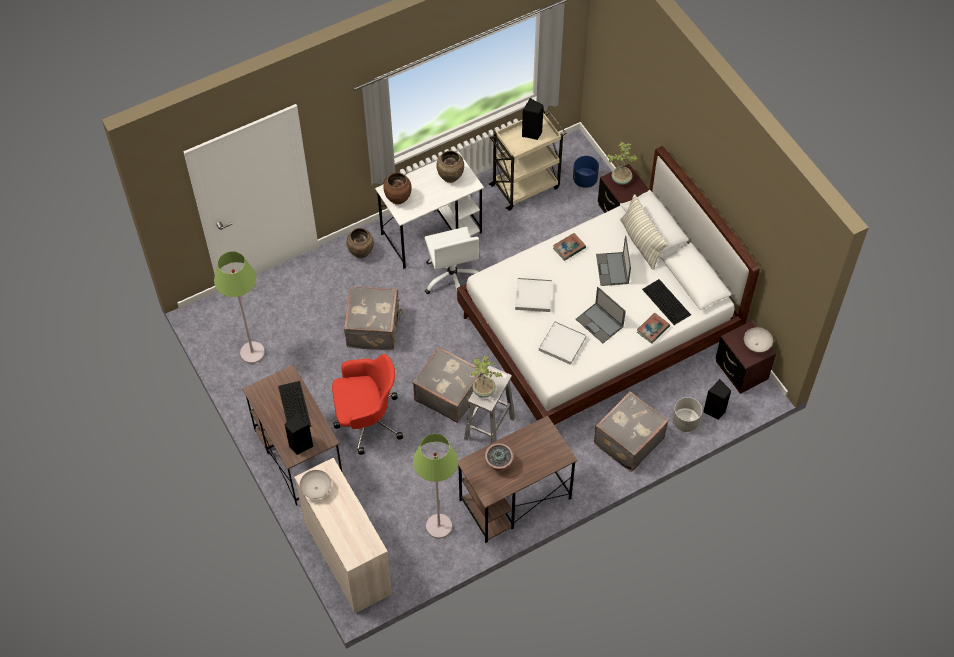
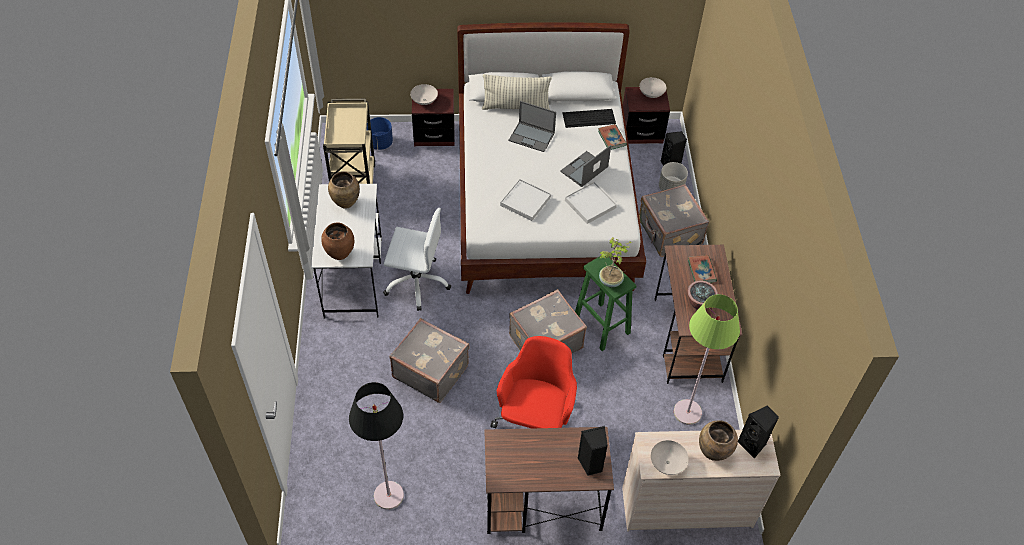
camera: 65 degrees left, 5 degrees down
green floor lamp [214,251,265,364] -> black floor lamp [349,382,404,510]
keyboard [278,381,311,427] -> none
brown vase [347,228,374,258] -> brown vase moved to [699,420,738,461]
white stool [464,366,515,443] -> green stool [575,256,636,351]
black speaker [522,98,544,140] -> black speaker moved to [738,405,779,458]
book [553,233,586,261] -> book moved to [688,255,717,283]
laptop [576,287,626,343] -> laptop turned 150 degrees clockwise [560,145,611,187]
potted plant [606,141,637,185] -> white bowl [410,84,438,105]

